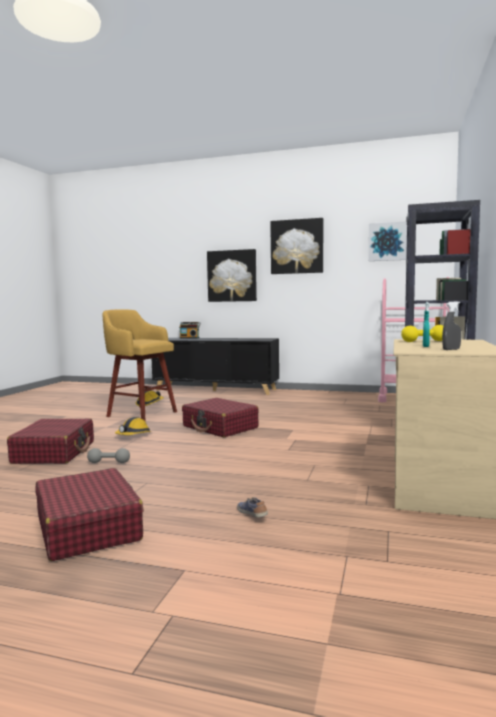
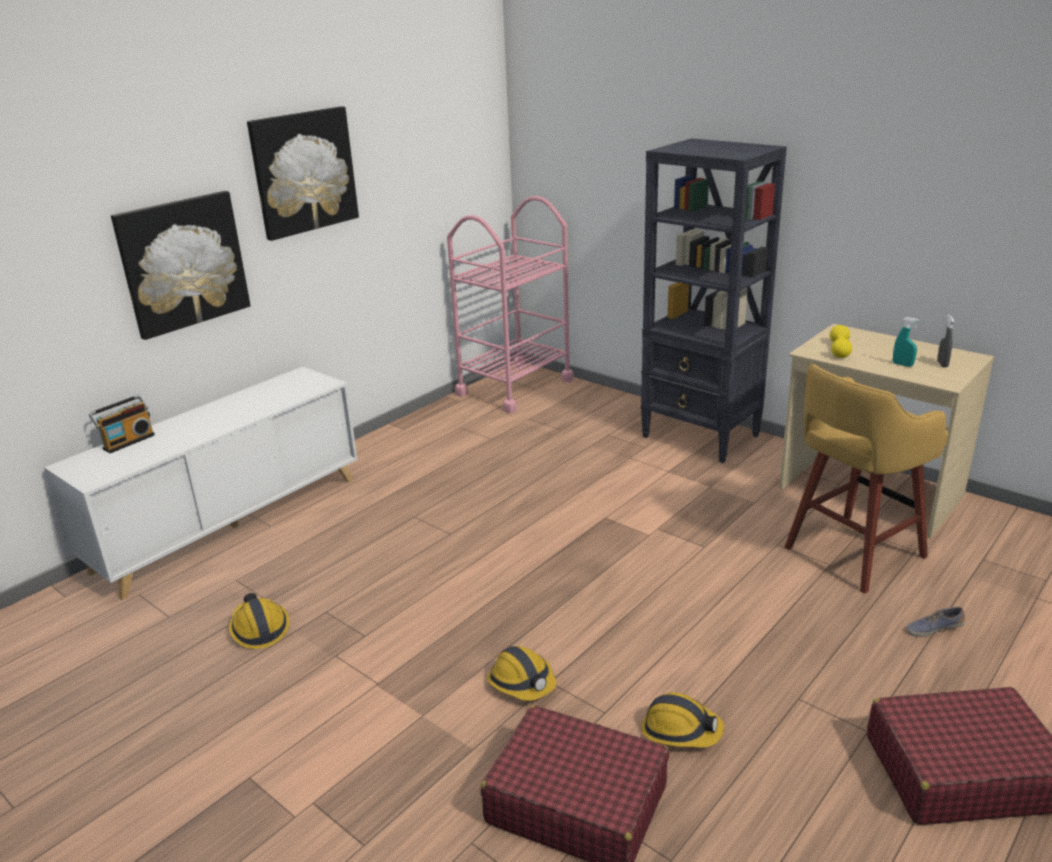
camera: 65 degrees left, 20 degrees up
grey dumbbell [87,448,130,463] -> hard hat [641,693,724,748]
yellow stool [102,309,177,422] -> yellow stool moved to [785,364,949,594]
black cabinet [152,338,279,395] -> white cabinet [44,367,358,600]
red suitcase [182,398,259,437] -> none
picture [368,221,407,261] -> none

